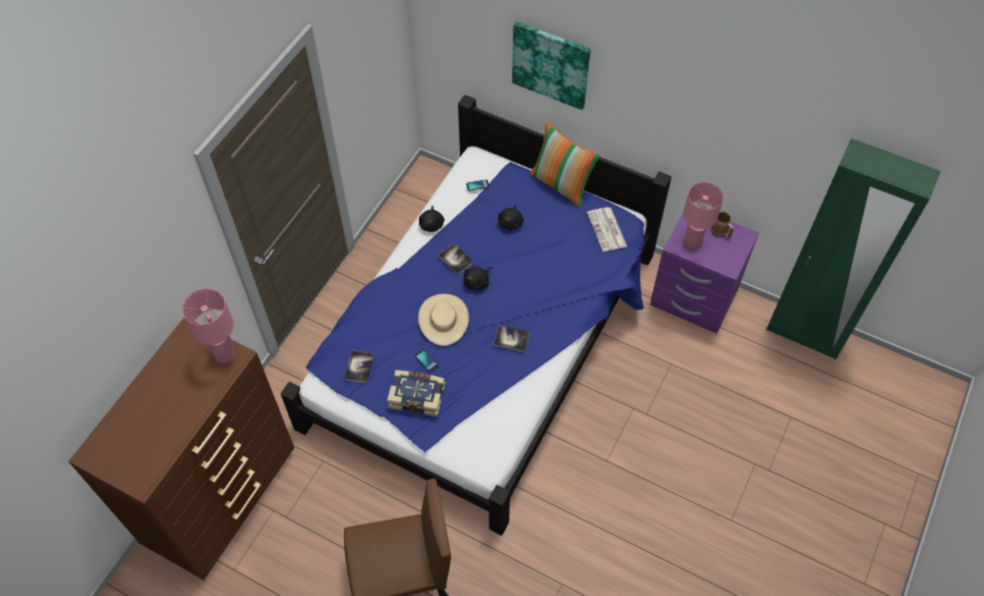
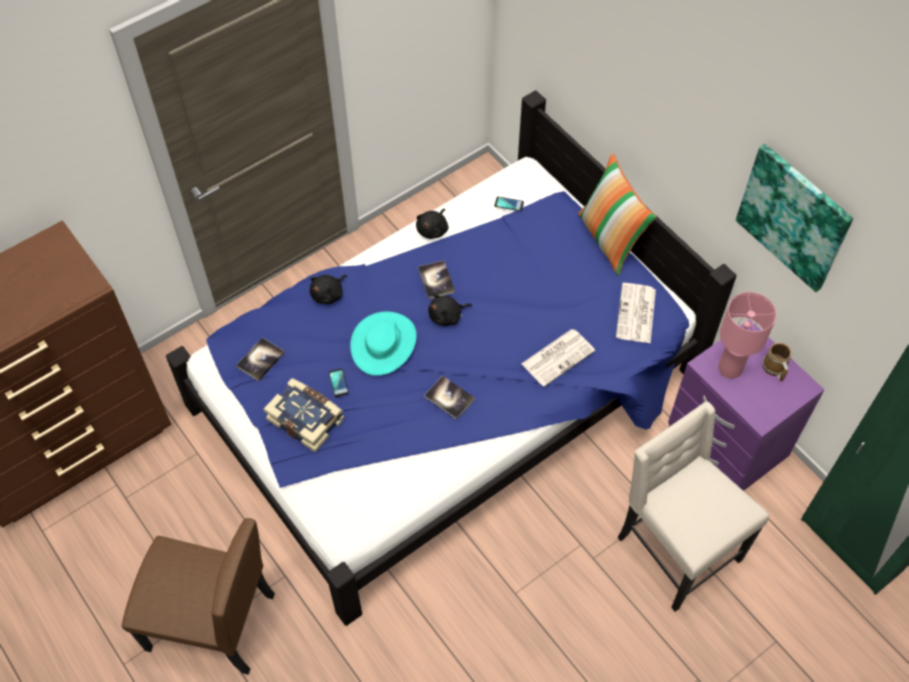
camera: 25 degrees right, 0 degrees up
pink table lamp [182,288,236,364] -> none
beige hat [418,294,469,346] -> turquoise hat [350,312,417,376]
black plush toy [498,205,524,230] -> black plush toy moved to [309,275,347,304]
picture [512,21,591,110] -> picture moved to [736,144,853,292]
none -> newspaper [521,329,595,387]
none -> beige chair [618,401,769,612]

